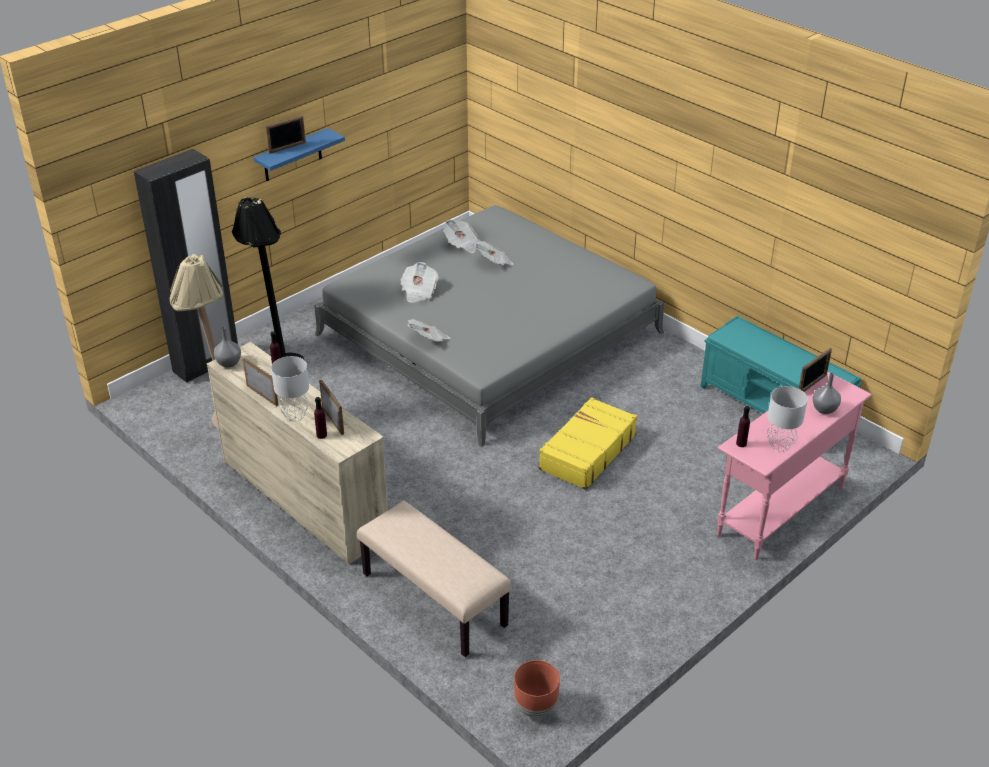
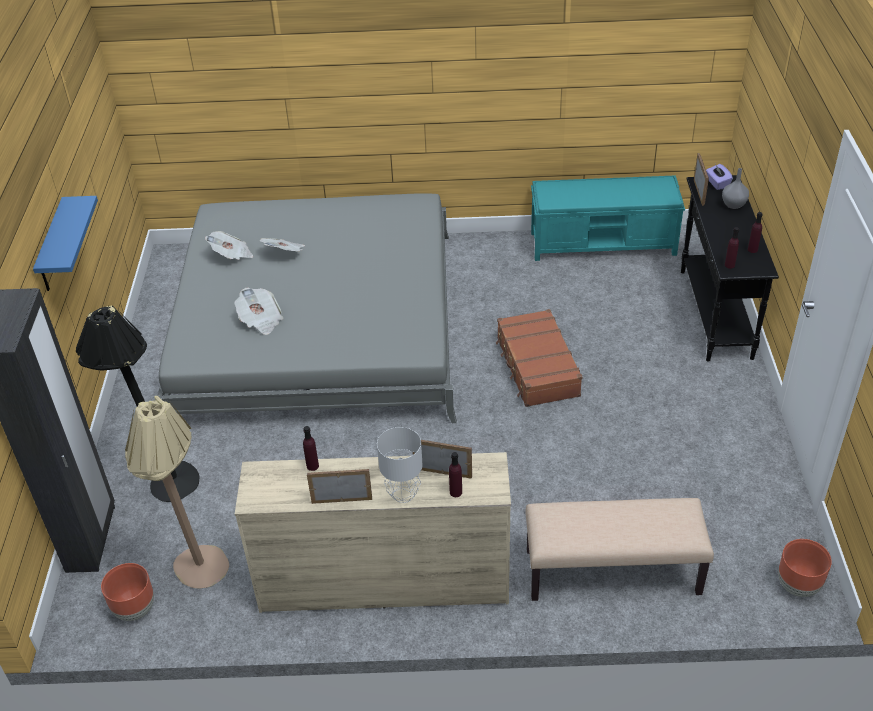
camera: 45 degrees left, 5 degrees up
grey vase [214,327,241,368] -> none
picture frame [265,116,306,154] -> none
newspaper [407,319,451,341] -> none
yellow suitcase [539,397,637,490] -> brown suitcase [496,309,583,407]
pink console table [717,371,872,560] -> black console table [681,175,779,362]
grey table lamp [767,386,808,452] -> purple bottle [748,212,763,253]
none -> brown planter [101,563,154,621]
none -> purple tissue box [706,164,733,190]

